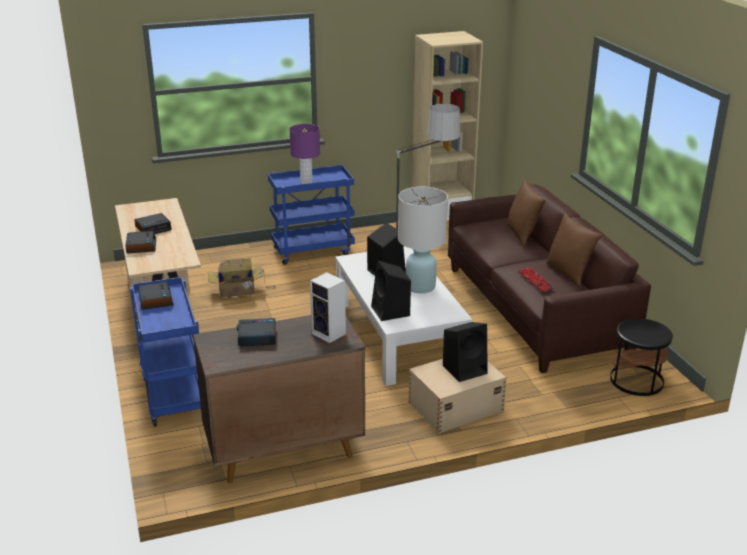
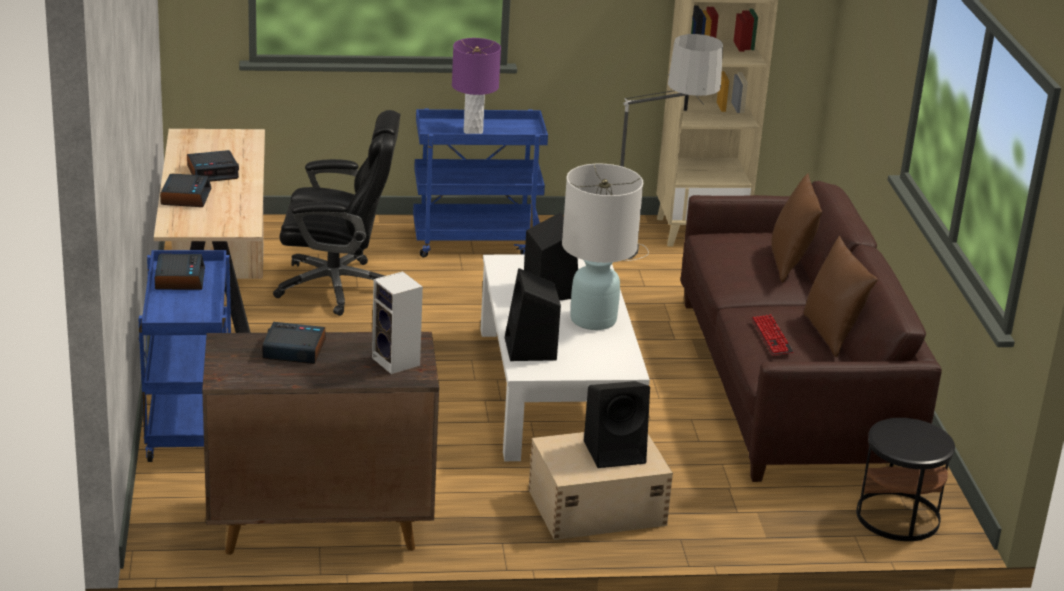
camera: 10 degrees right, 0 degrees up
cardboard box [208,259,276,297] -> black office chair [273,110,400,316]

